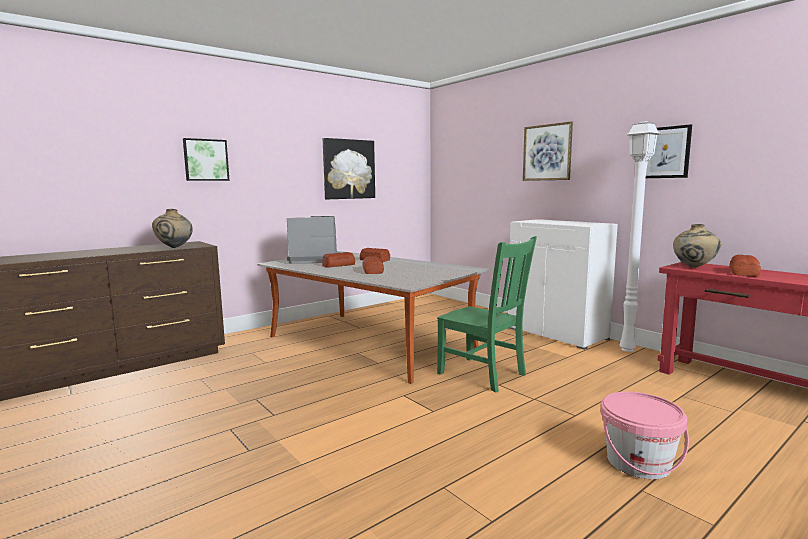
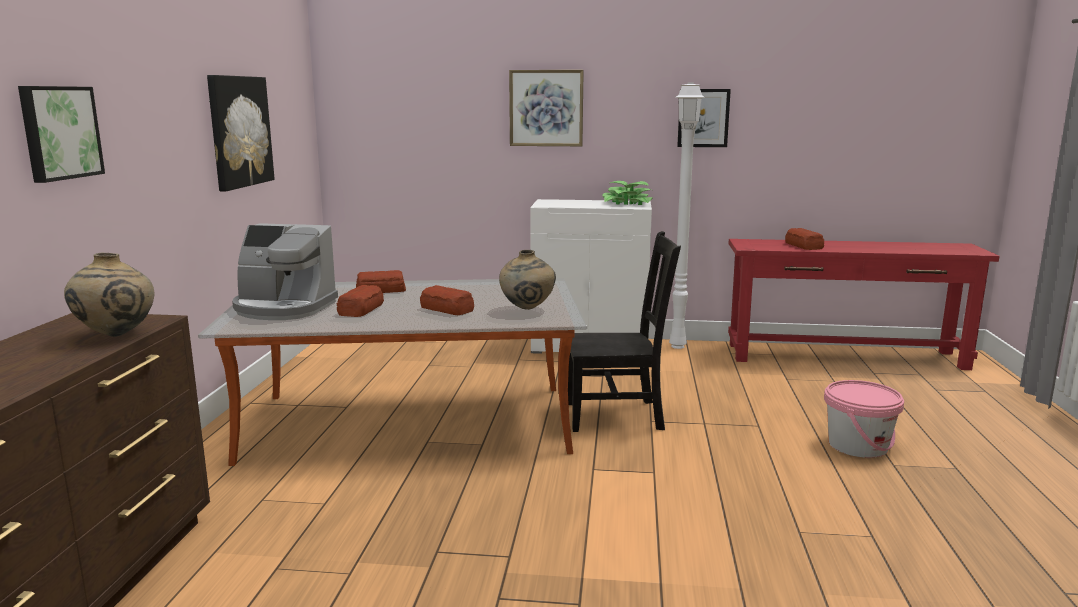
camera: 45 degrees left, 5 degrees up
coffee machine [287,216,340,264] -> coffee machine turned 120 degrees counterclockwise [232,223,338,320]
green chair [437,236,537,393] -> black chair [568,231,681,432]
beige vase [673,224,721,268] -> beige vase moved to [499,250,556,310]
none -> potted plant [602,181,654,205]

